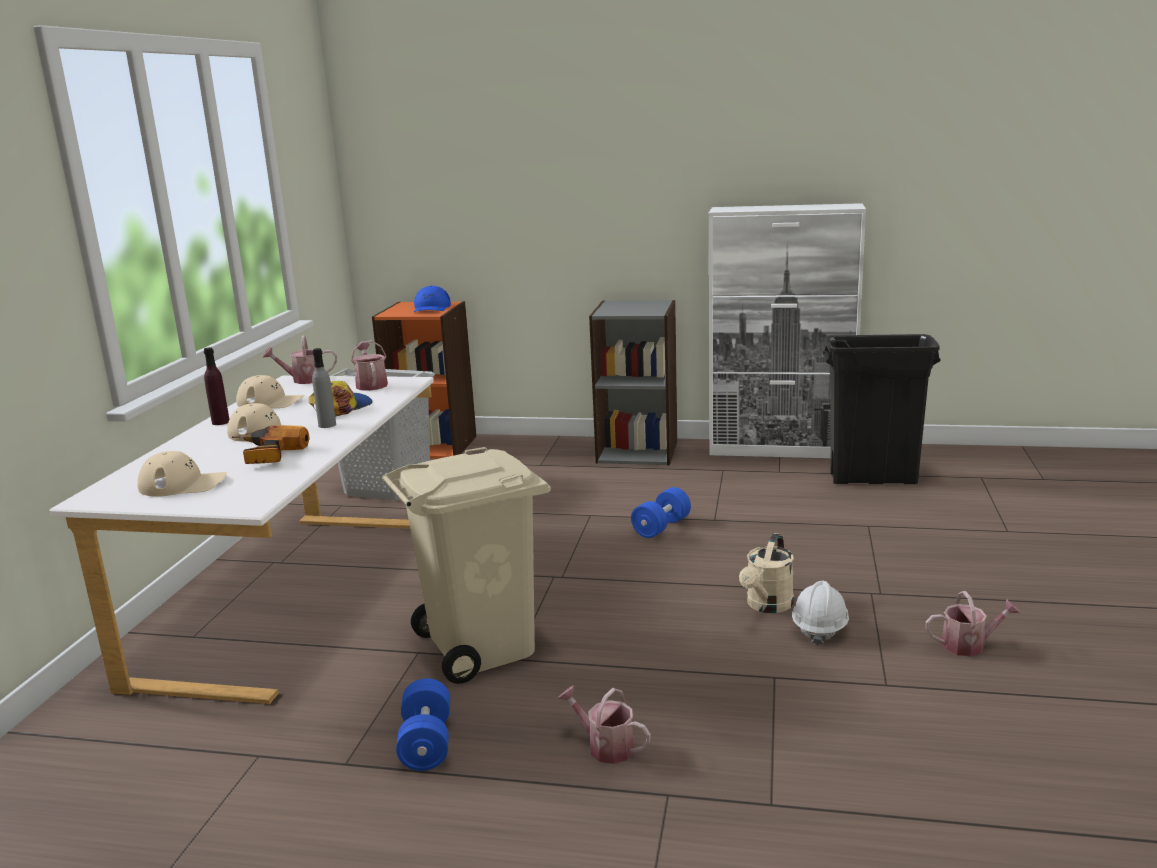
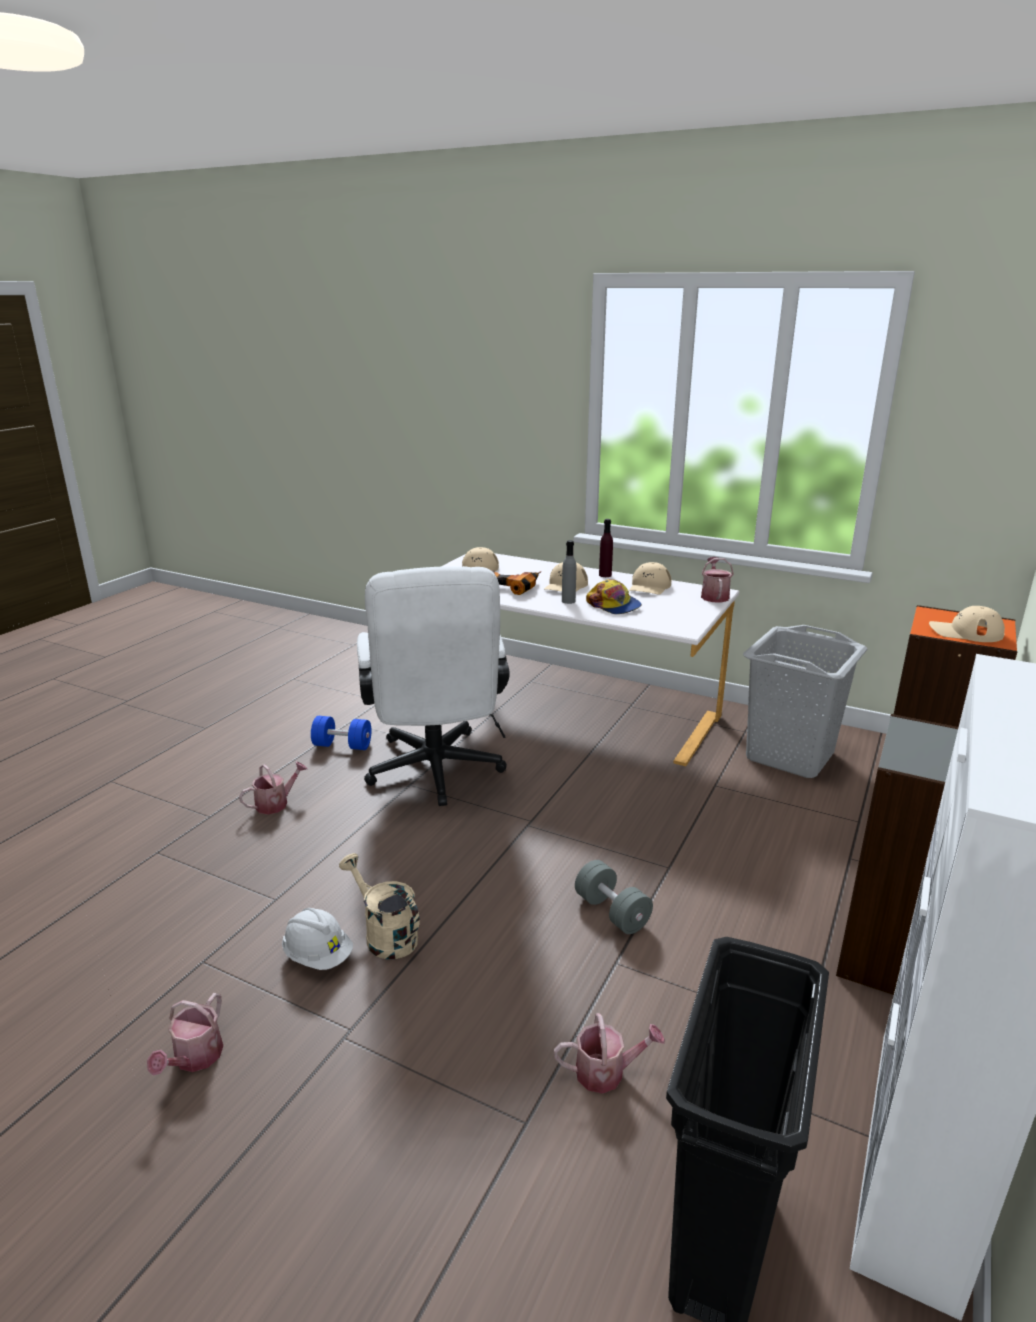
camera: 105 degrees right, 5 degrees up
watering can [351,340,388,391] -> watering can moved to [554,1013,665,1094]
beige trash can [382,447,551,684] -> white office chair [357,566,510,806]
blue cap [414,286,451,312] -> beige cap [929,606,1005,642]
blue dumbbell [631,487,691,538] -> grey dumbbell [575,860,653,934]

